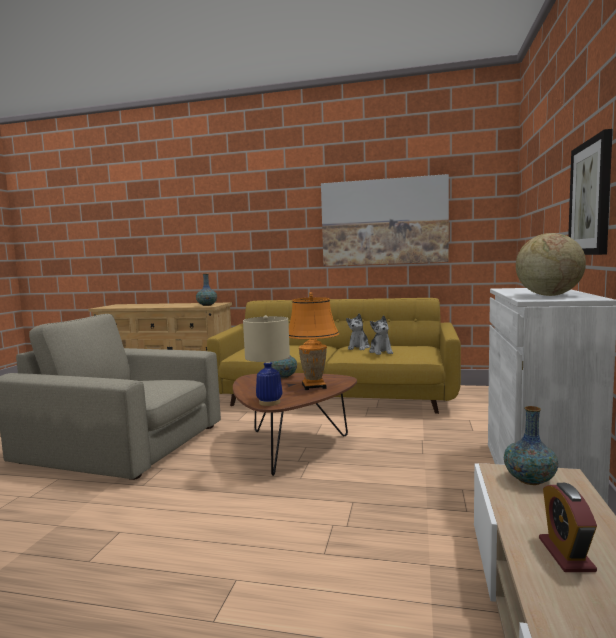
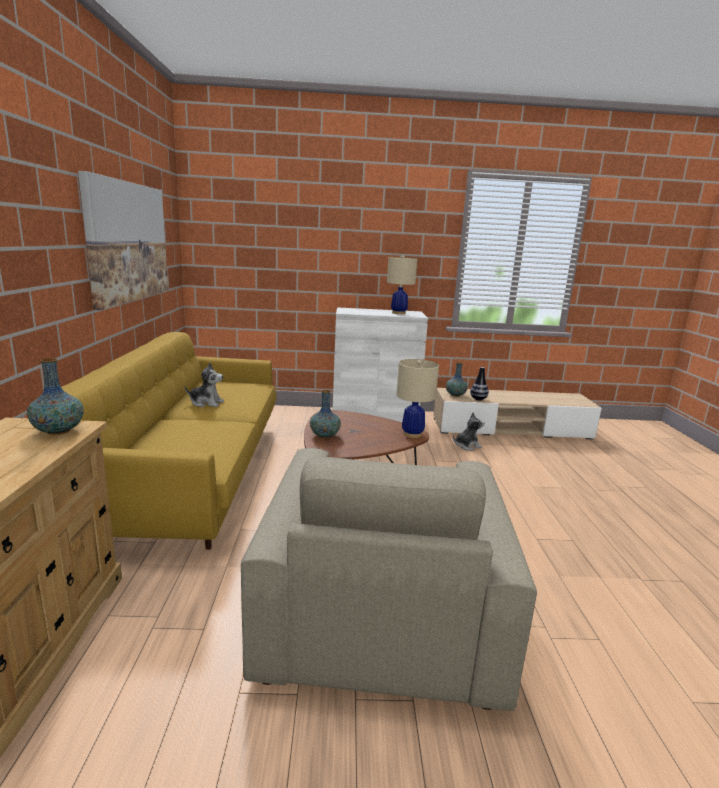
camera: 105 degrees left, 10 degrees up
orange table lamp [289,292,339,390] -> none
plush toy [369,315,393,355] -> plush toy moved to [453,413,485,451]
globe [516,233,586,296] -> beige table lamp [387,256,417,314]
alarm clock [539,483,597,572] -> none
picture [568,129,613,255] -> none
none -> vase [470,367,489,400]

